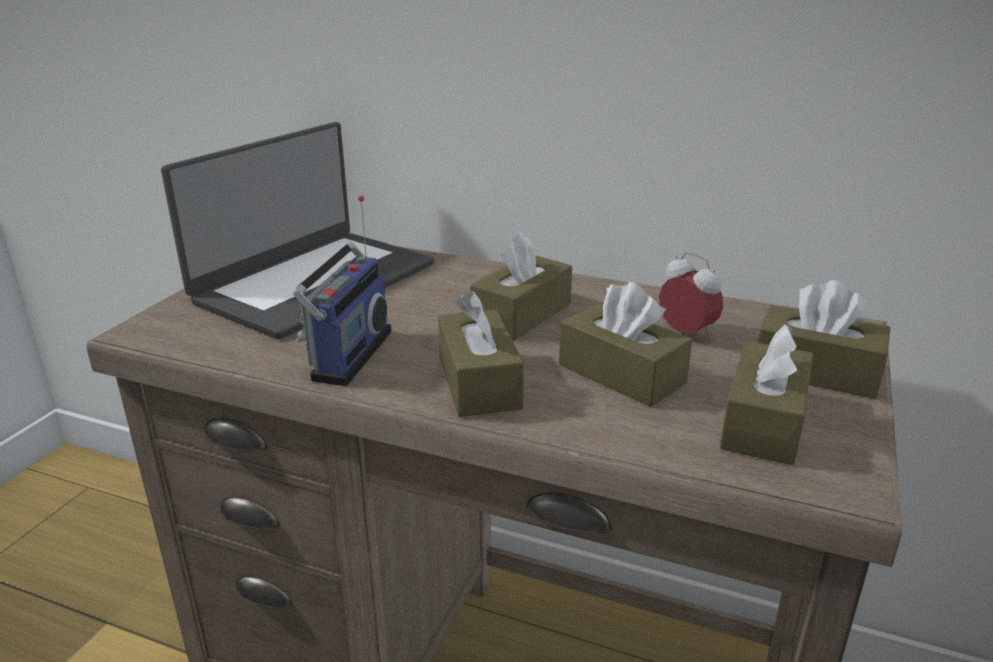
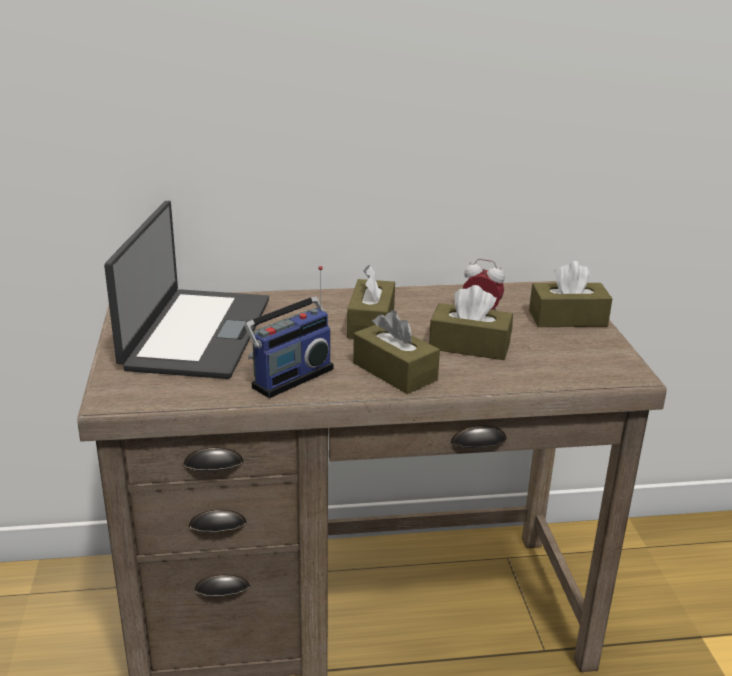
camera: 30 degrees left, 0 degrees up
radio [292,195,391,386] -> radio turned 60 degrees clockwise [244,266,333,398]
brown tissue box [720,324,813,465] -> none

